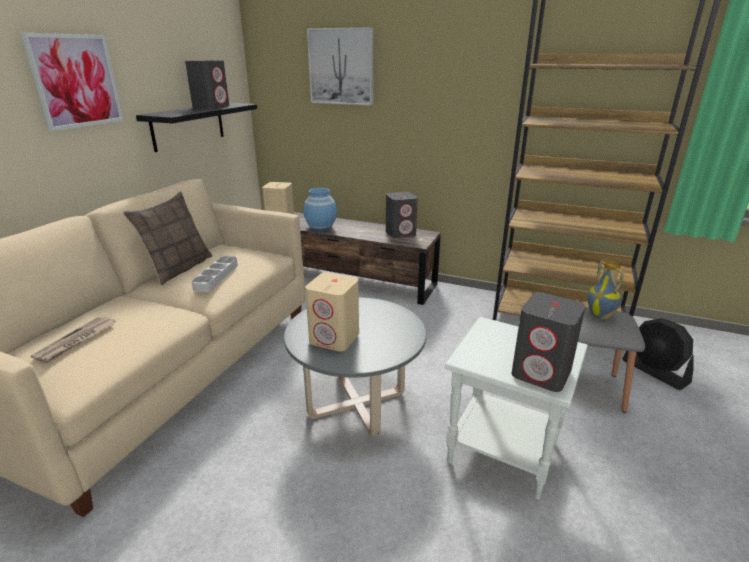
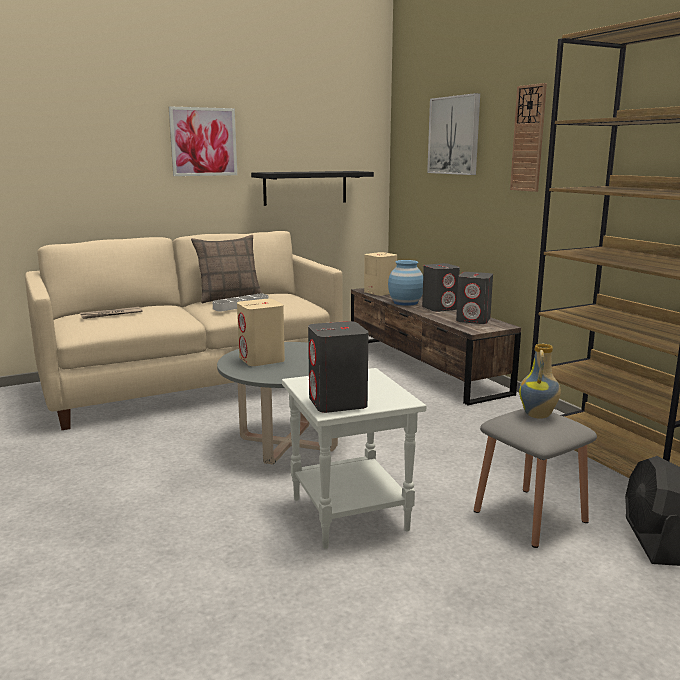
camera: 40 degrees right, 10 degrees down
grey speaker [185,60,229,109] -> grey speaker moved to [422,263,460,312]
none -> wall clock [510,83,547,192]

